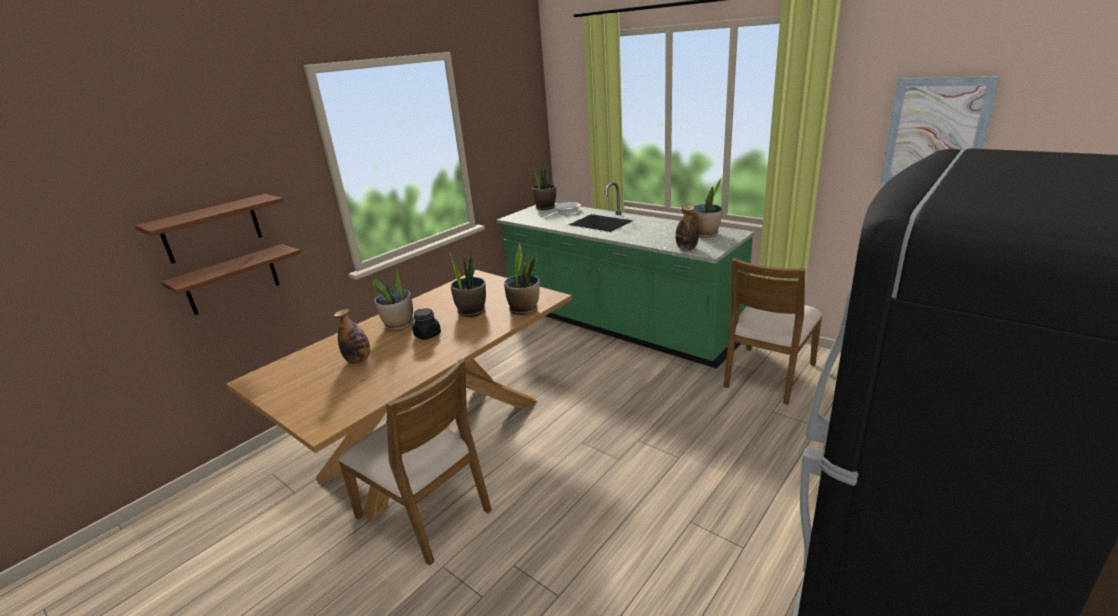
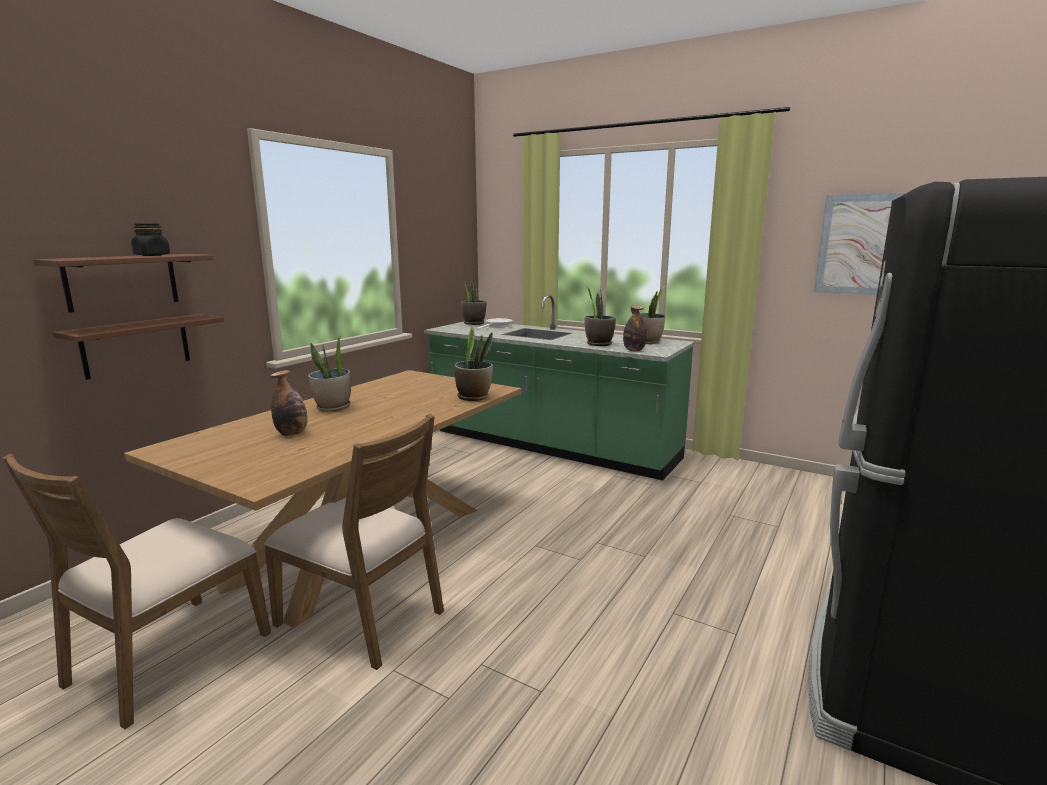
camera: 10 degrees left, 10 degrees down
black jar [412,308,441,340] -> black jar moved to [132,223,170,256]
potted plant [449,250,486,317] -> potted plant moved to [585,287,616,346]
brown chair [724,258,823,405] -> brown chair moved to [2,454,271,729]

